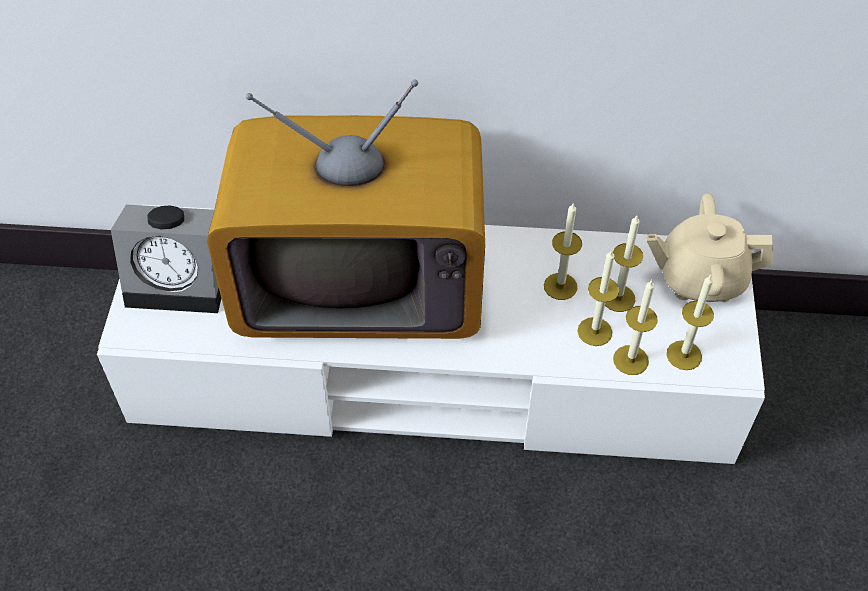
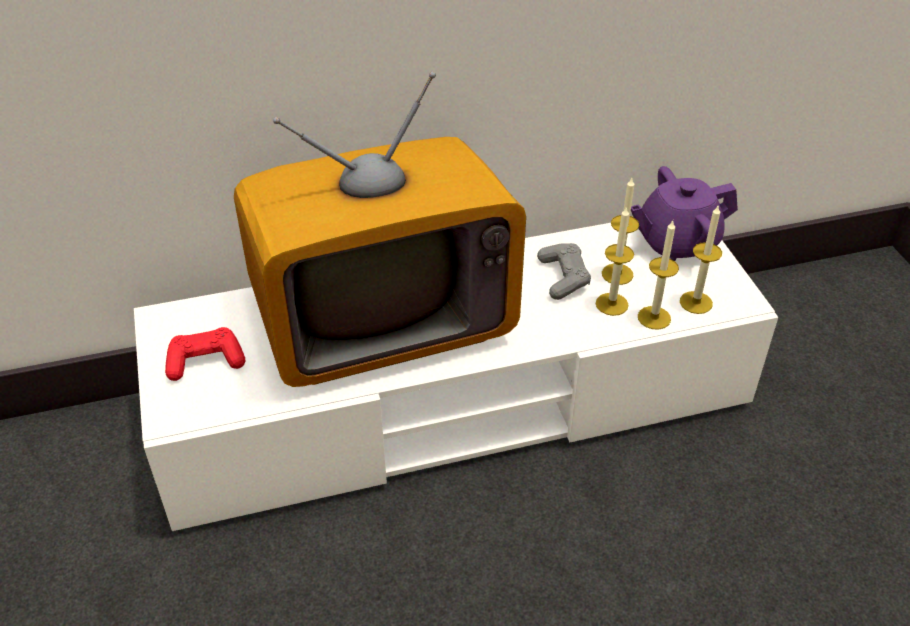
camera: 20 degrees left, 10 degrees down
alarm clock [111,205,221,313] -> red game controller [165,327,245,381]
candle [544,202,582,300] -> grey game controller [537,243,591,300]
beige teapot [646,193,773,302] -> purple teapot [631,166,738,261]

